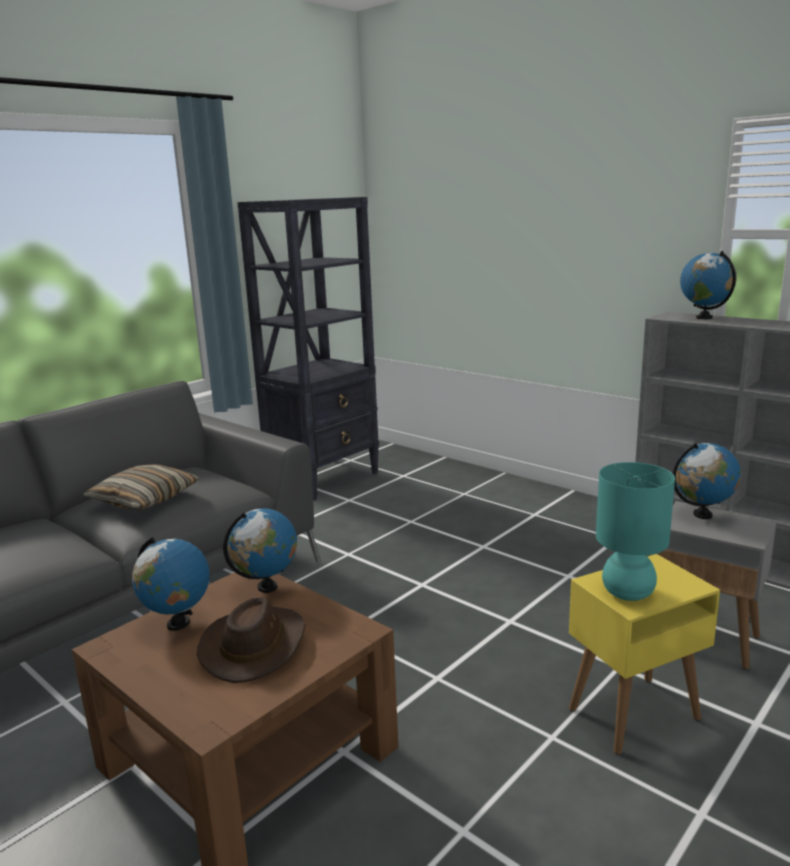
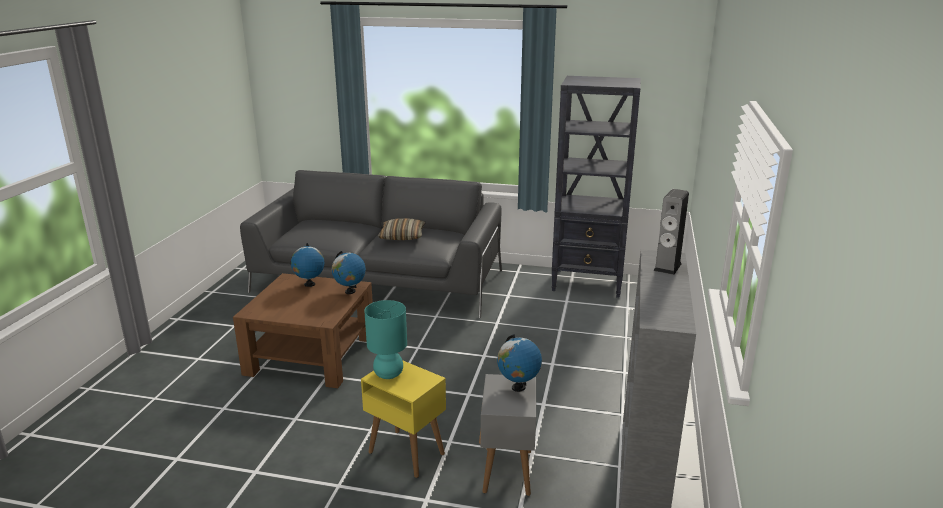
camera: 60 degrees right, 5 degrees up
brown hat [197,597,306,683] -> none
globe [680,251,737,319] -> speaker [653,189,689,275]

